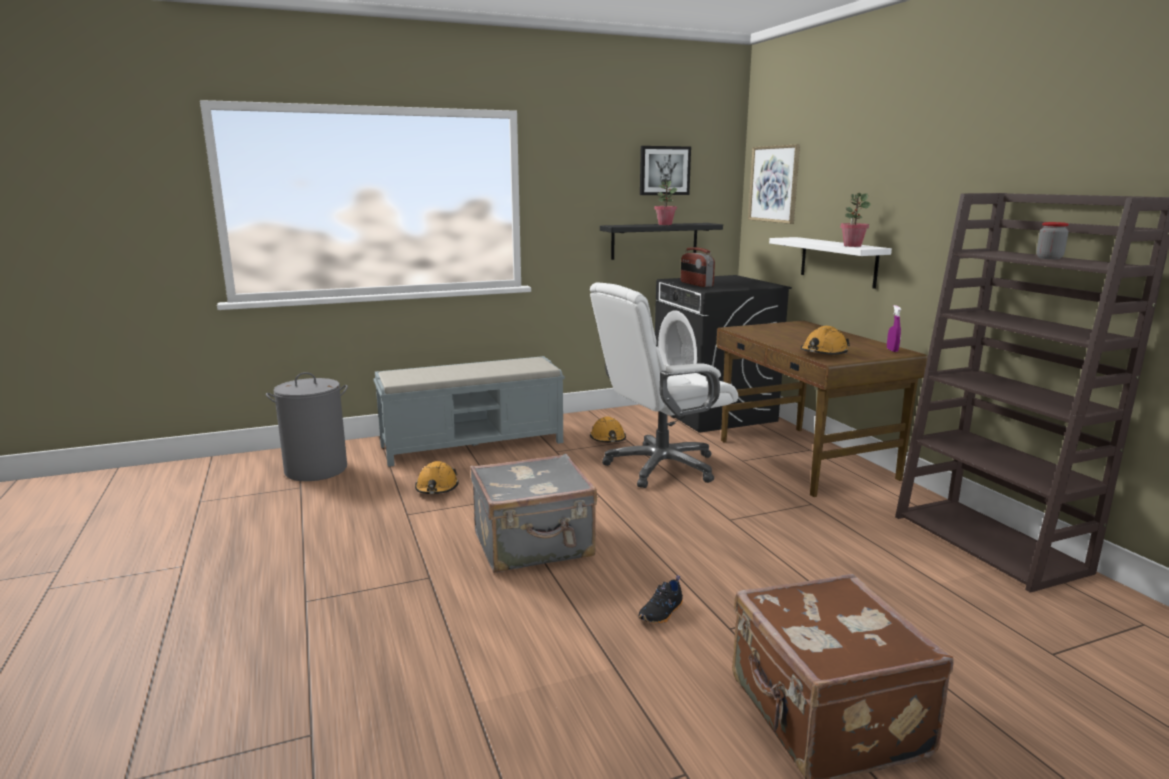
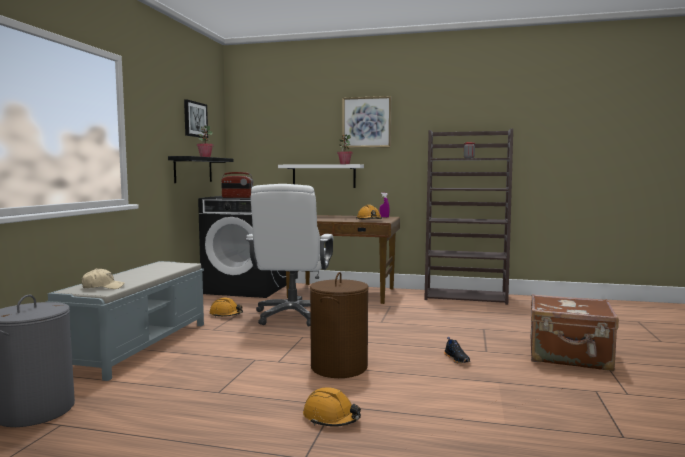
camera: 55 degrees left, 10 degrees down
orange hard hat [415,461,459,494] -> orange hard hat moved to [303,387,361,427]
grey suitcase [470,454,597,573] -> brown laundry basket [310,272,369,378]
picture [748,144,800,224] -> picture moved to [342,96,391,148]
none -> beige cap [82,268,125,289]

